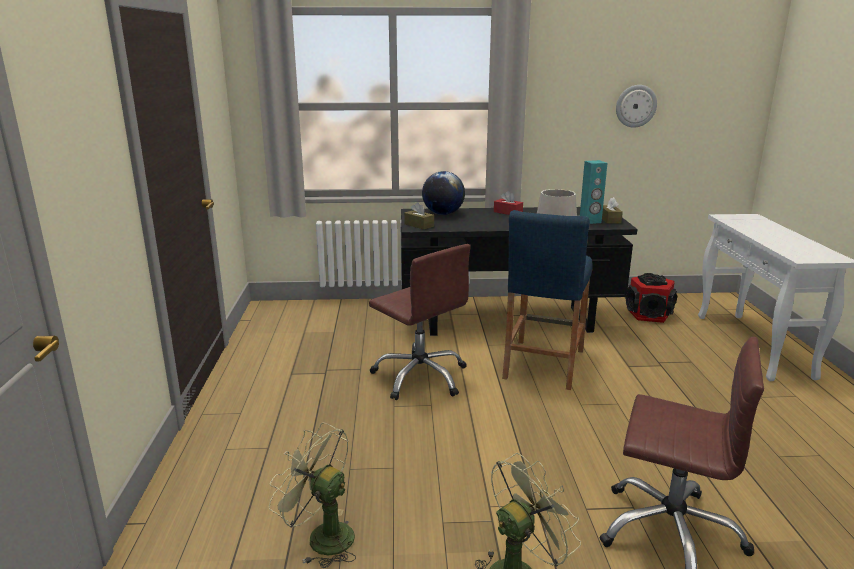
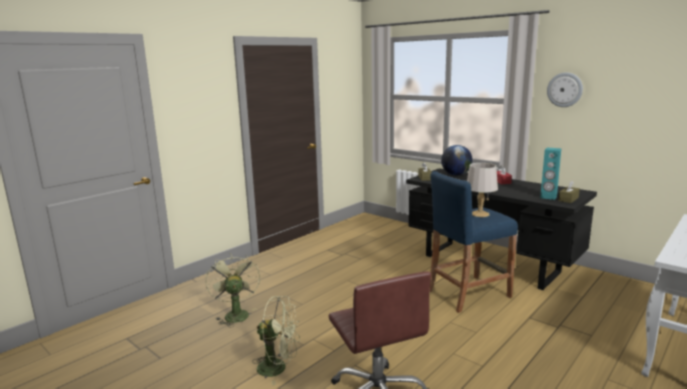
camera: 45 degrees right, 5 degrees down
brown office chair [369,244,471,400] -> none
wall clock [616,85,657,128] -> wall clock moved to [547,72,583,107]
speaker [625,273,677,323] -> none

